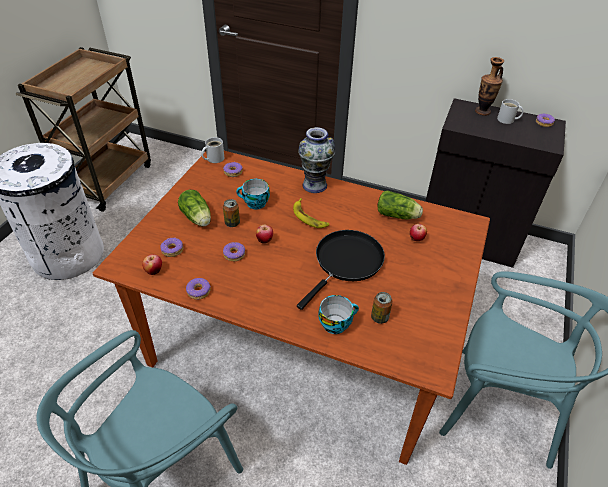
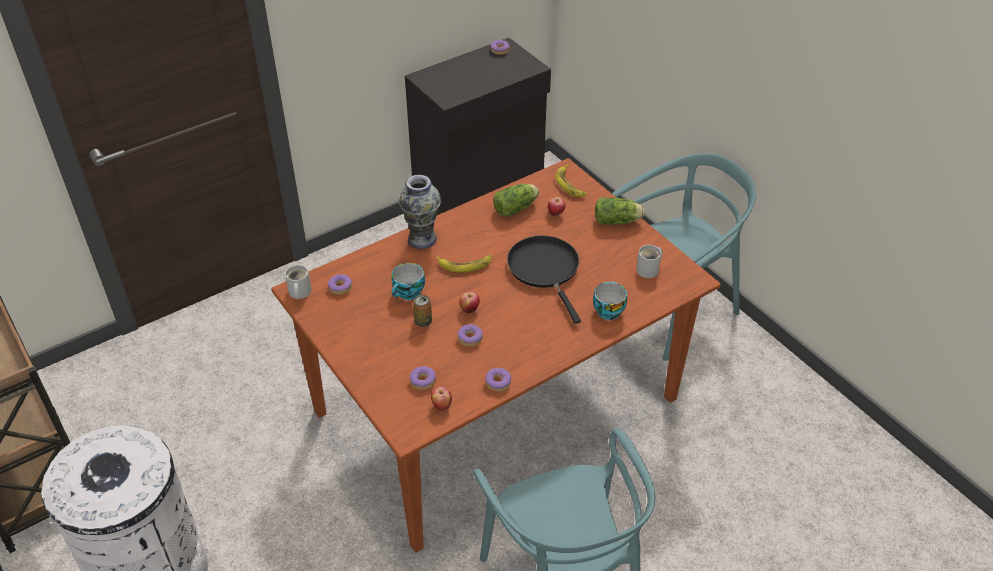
camera: 55 degrees left, 0 degrees up
lettuce [178,190,211,227] -> lettuce moved to [595,197,644,225]
can [371,292,393,324] -> none
vase [475,57,504,116] -> none
white mug [497,99,523,124] -> white mug moved to [636,245,663,278]
none -> banana [555,164,587,197]

